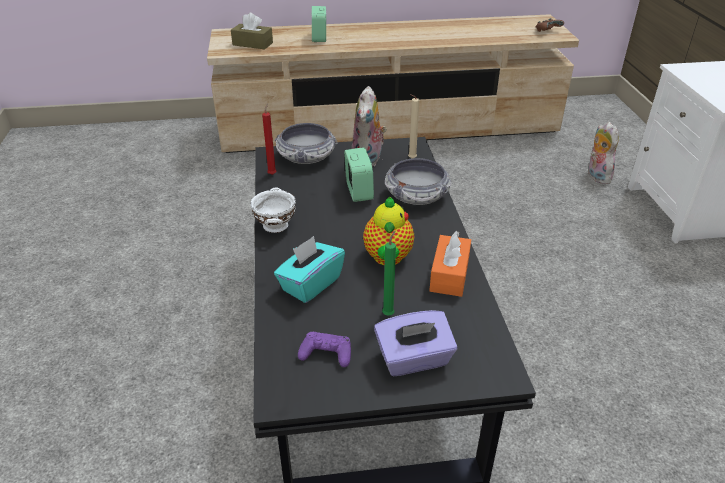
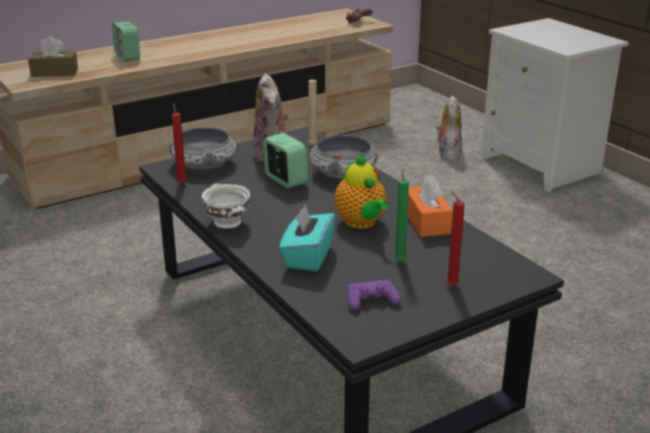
camera: 25 degrees left, 10 degrees down
purple tissue box [374,310,457,376] -> red candle [446,190,465,286]
plush toy [588,122,619,184] -> plush toy turned 45 degrees clockwise [436,96,462,160]

